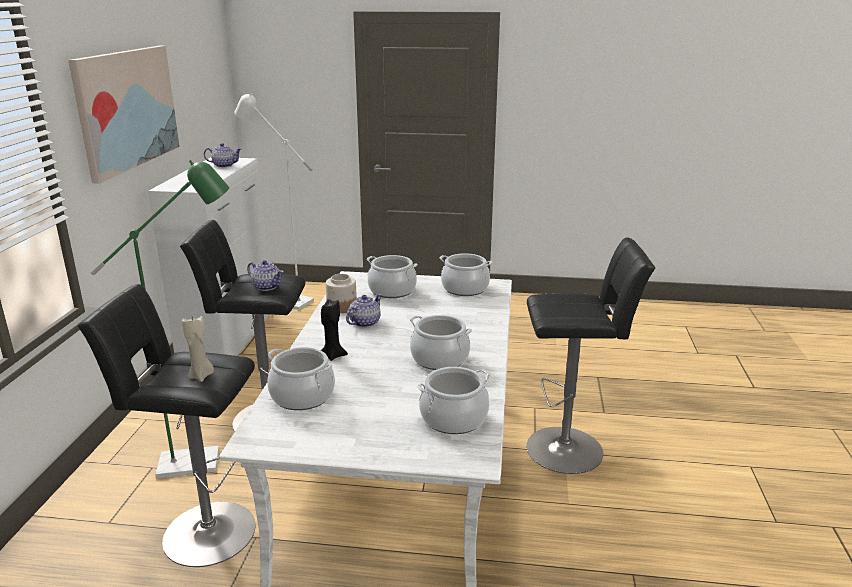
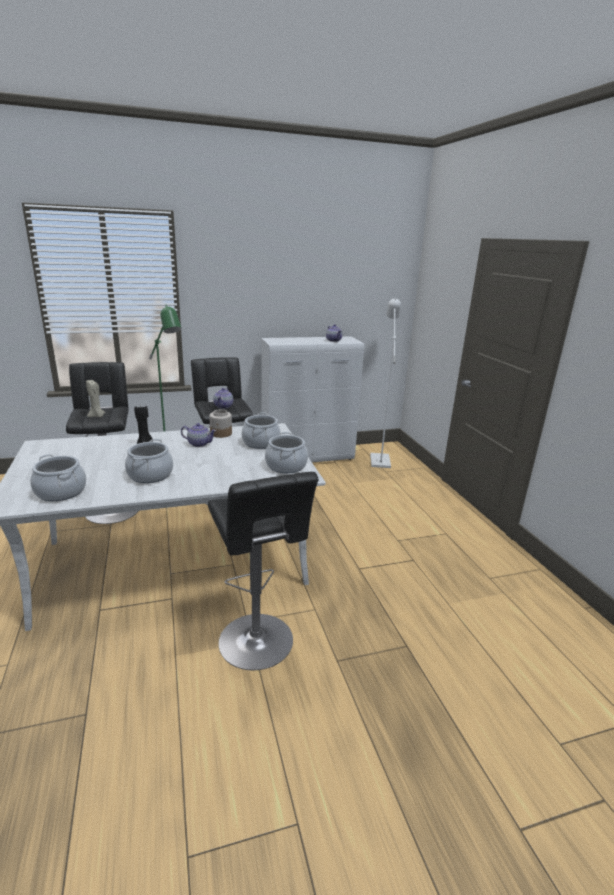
camera: 65 degrees right, 0 degrees up
picture [68,46,180,184] -> none
cooking pot [268,347,335,410] -> none

